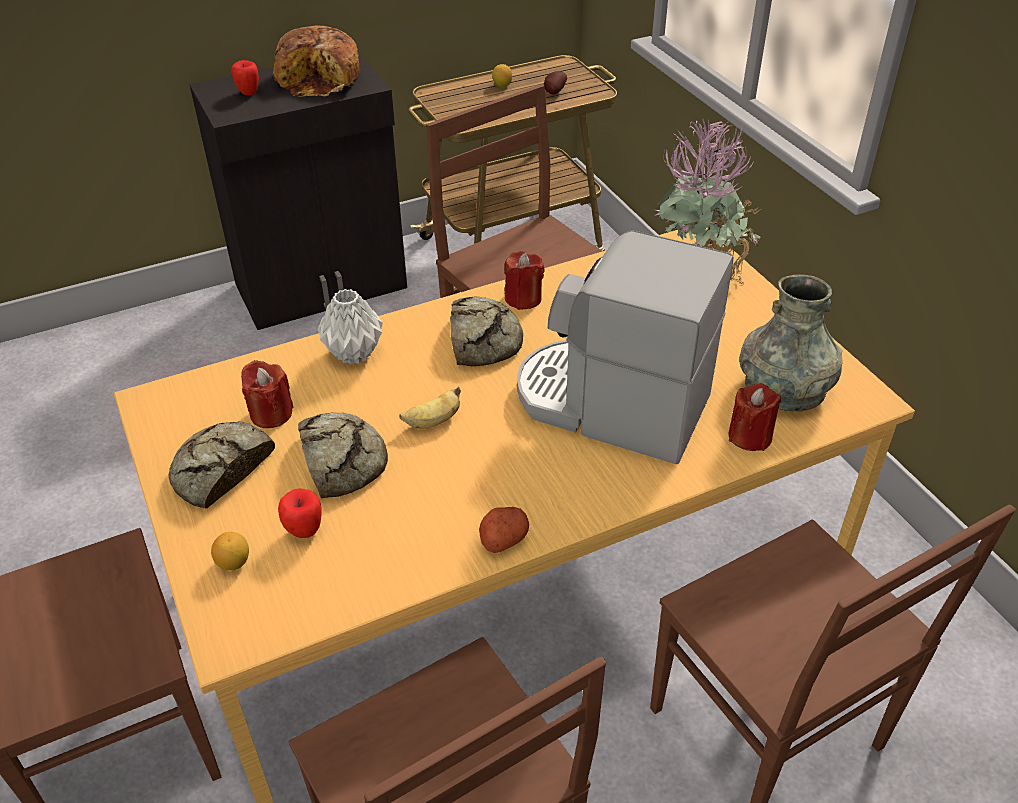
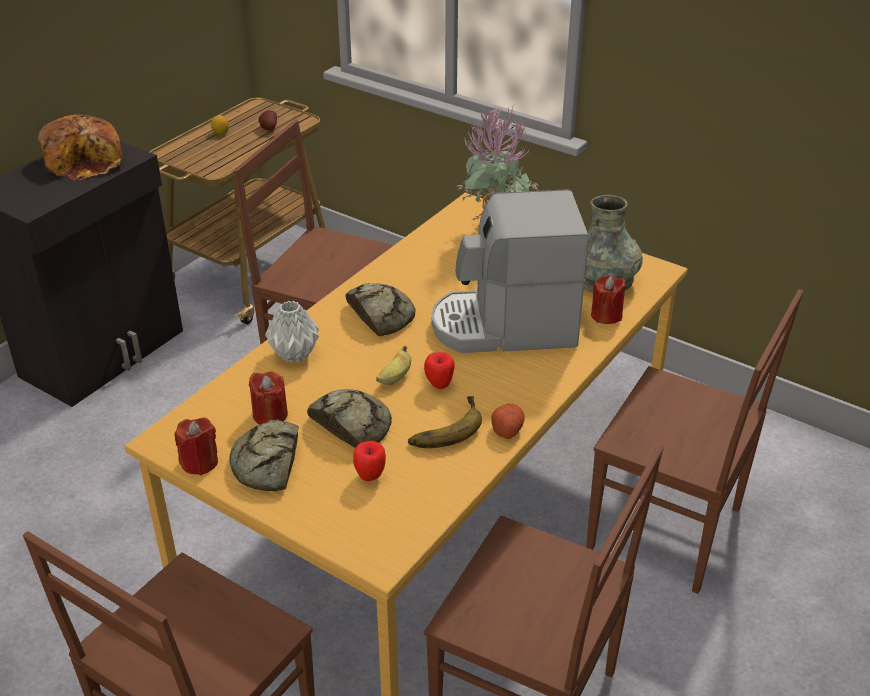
camera: 30 degrees left, 5 degrees down
lemon [211,532,249,570] -> none
apple [231,60,259,95] -> apple moved to [424,352,455,389]
red candle [504,251,544,310] -> red candle moved to [174,417,218,475]
none -> banana [408,396,482,448]

